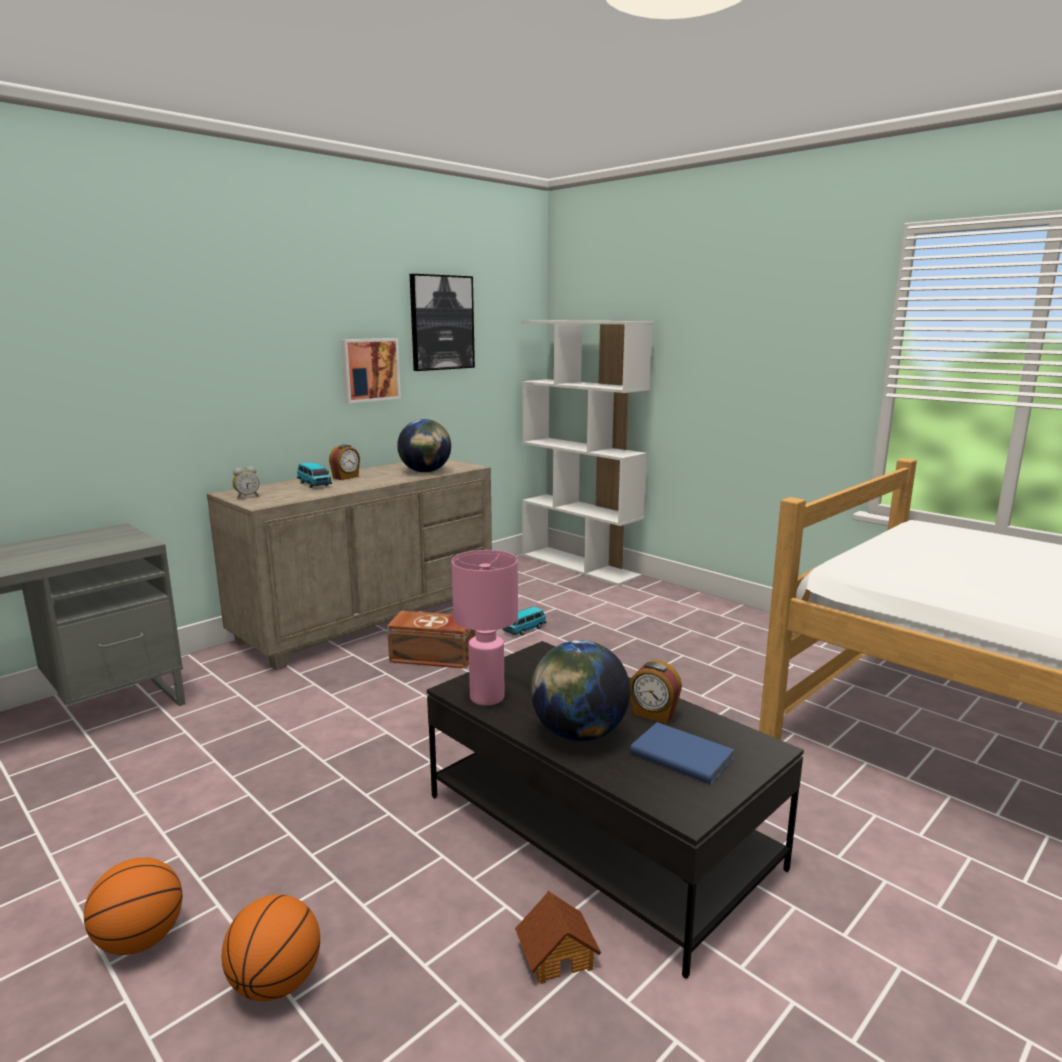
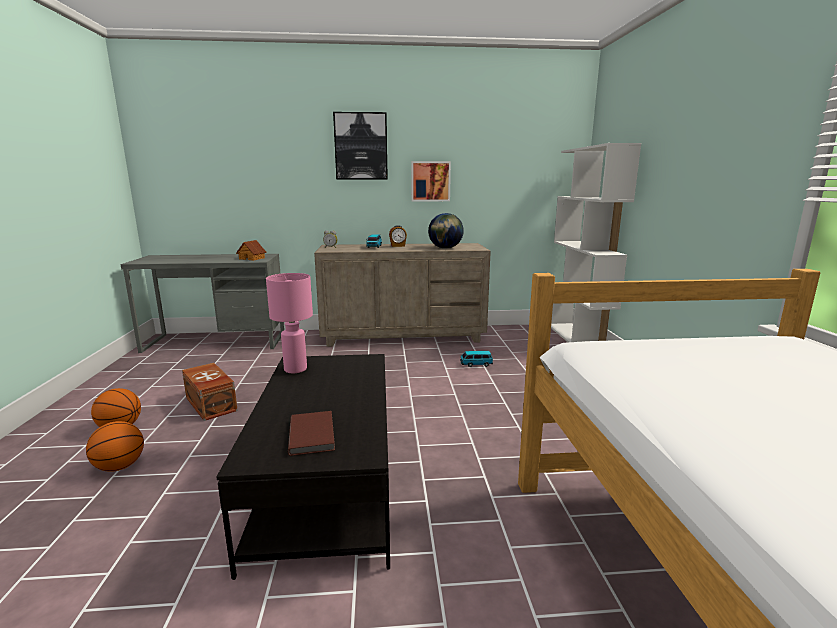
camera: 40 degrees right, 0 degrees up
brown storage box [387,611,476,669] -> brown storage box moved to [182,363,238,421]
picture [410,274,475,371] -> picture moved to [333,112,388,180]
toy house [515,891,601,984] -> toy house moved to [236,240,266,261]
globe [531,640,630,741] -> none
alarm clock [630,660,682,724] -> none
blue book [630,722,734,784] -> brown book [288,411,335,456]

